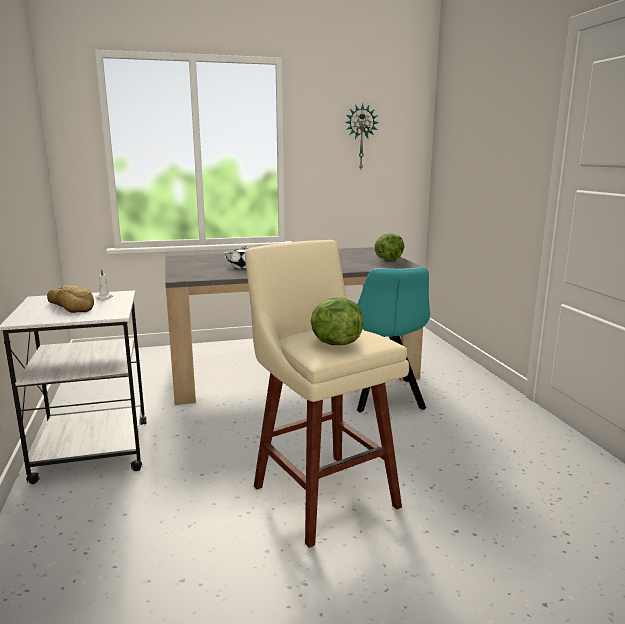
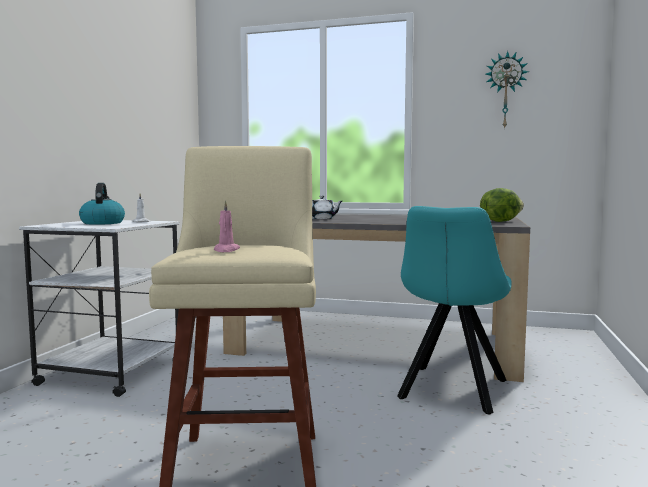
camera: 30 degrees right, 10 degrees down
bread [47,285,94,313] -> kettle [79,183,125,225]
lettuce [311,297,363,345] -> pink candle [214,200,240,252]

